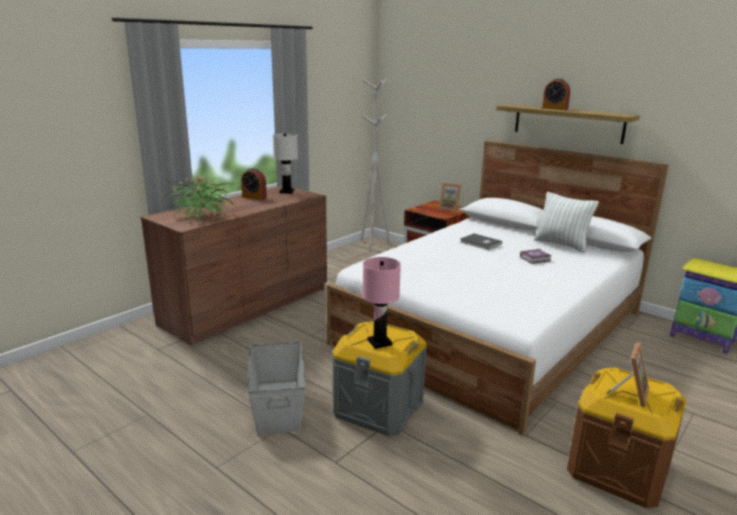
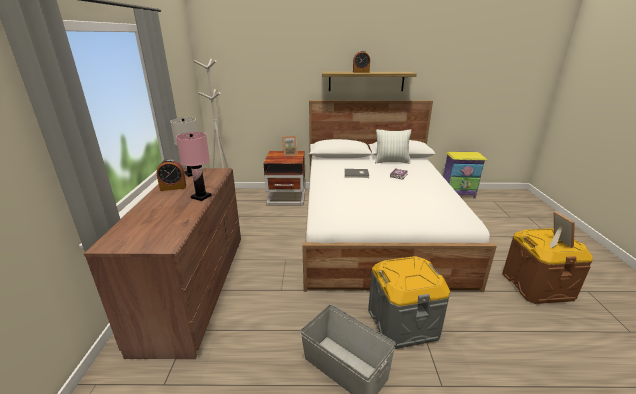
camera: 40 degrees left, 5 degrees up
potted plant [166,176,237,220] -> none
pink table lamp [363,257,401,349] -> pink table lamp moved to [176,132,212,201]

